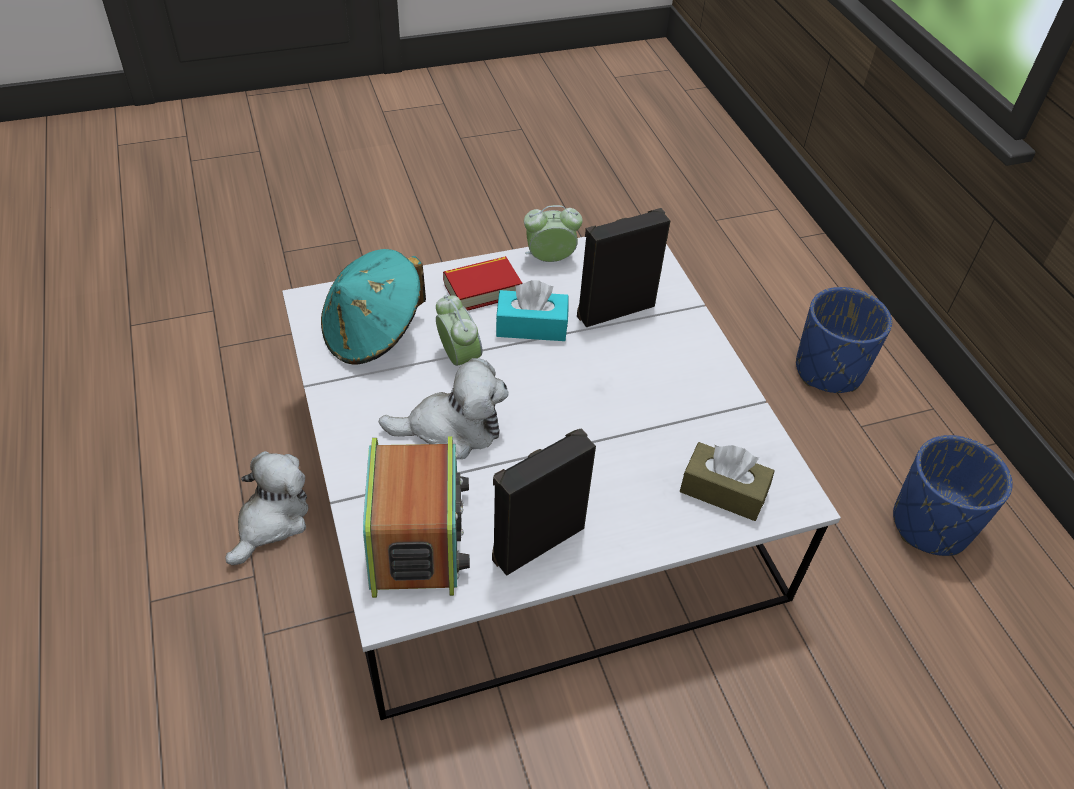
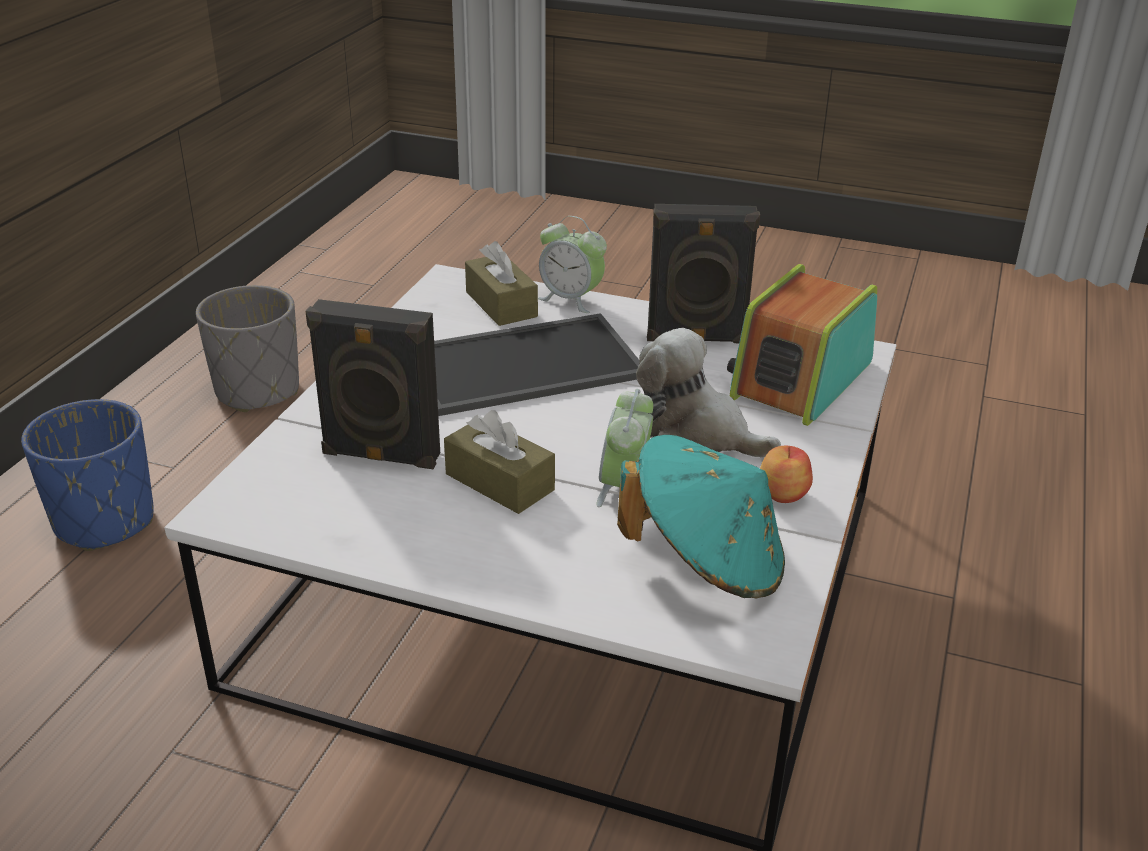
camera: 140 degrees left, 15 degrees down
plush toy [225,451,308,565] -> none
book [443,256,522,311] -> none
turquoise tissue box [496,280,568,341] -> brown tissue box [444,410,555,514]
alarm clock [524,205,583,262] -> alarm clock moved to [538,216,607,313]
blue planter [893,435,1013,556] -> grey planter [196,285,299,412]
none -> tray [434,313,639,416]
none -> apple [760,446,813,503]

